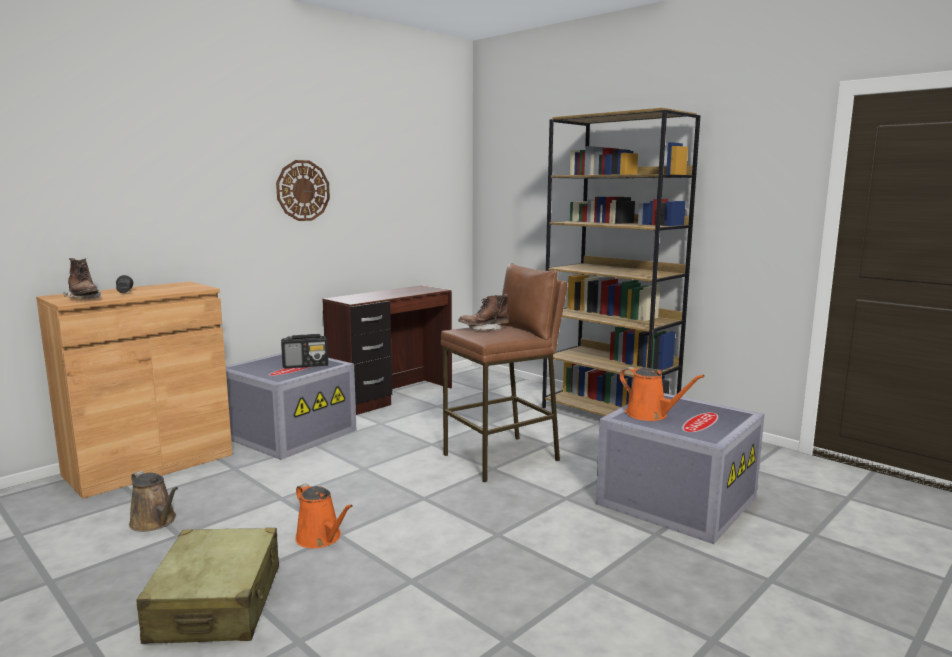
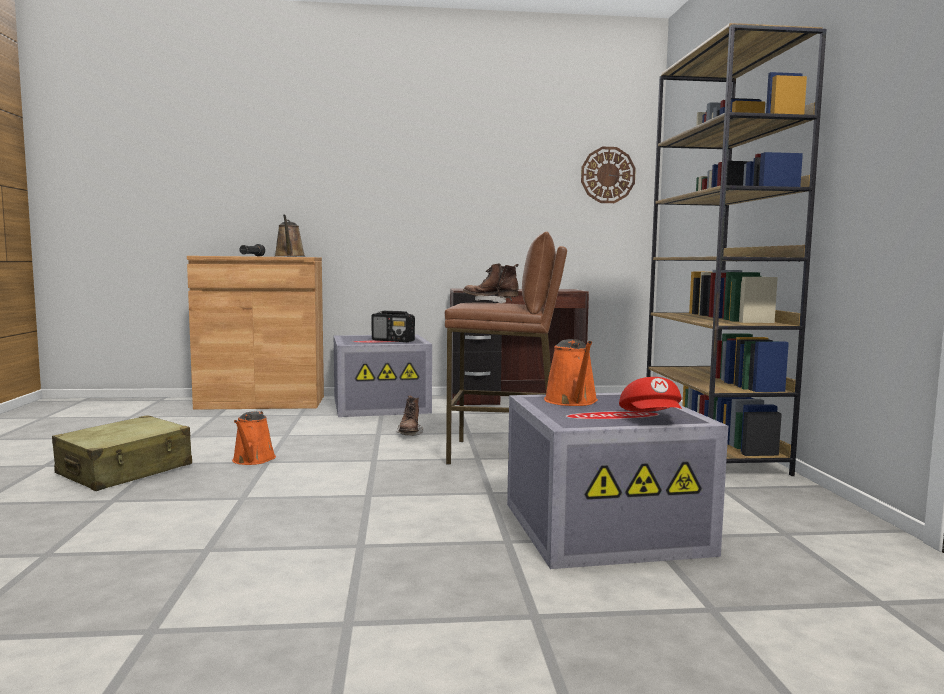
camera: 40 degrees right, 5 degrees down
brown boot [64,258,101,299] -> brown boot moved to [397,395,423,436]
brown watering can [129,471,178,532] -> brown watering can moved to [275,214,305,257]
wall clock [276,160,330,221] -> wall clock moved to [581,147,636,203]
none -> red cap [619,377,682,412]

